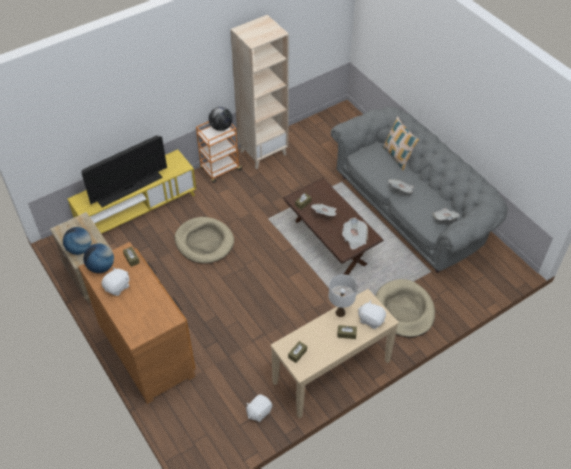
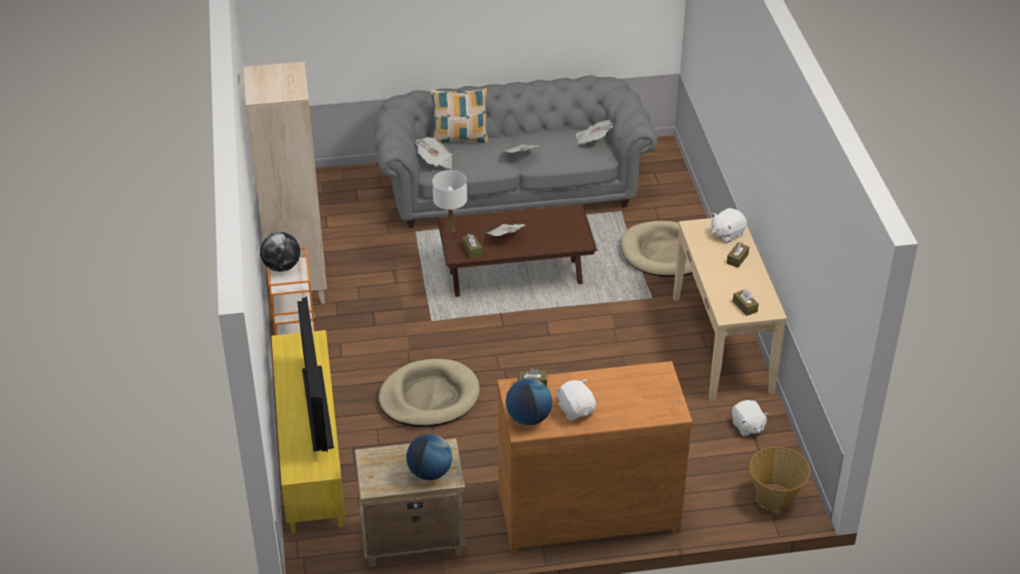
camera: 65 degrees left, 10 degrees down
white table lamp [329,274,357,317] -> white table lamp moved to [432,170,467,232]
newspaper [342,218,368,250] -> newspaper moved to [416,137,453,169]
none -> basket [749,447,810,511]

